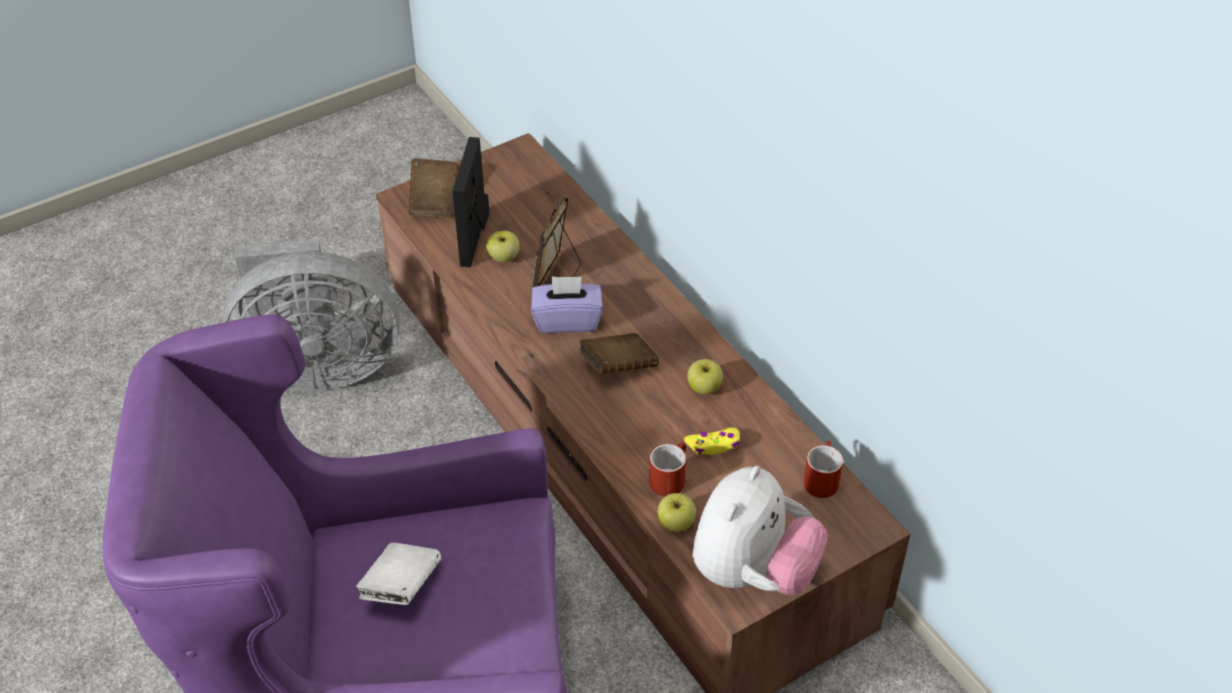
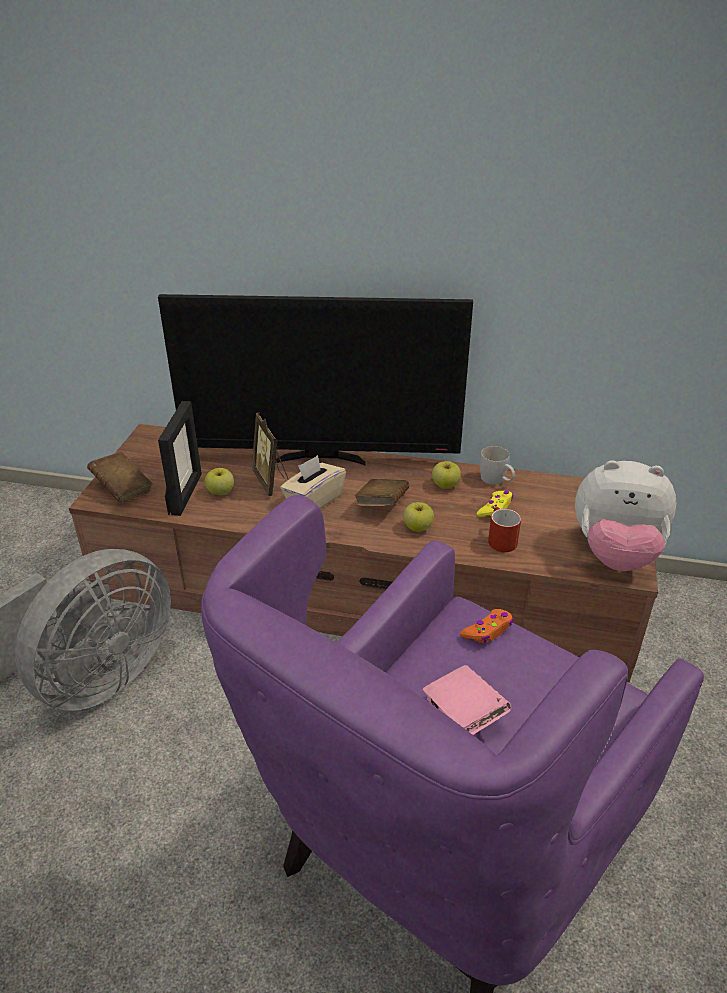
camera: 45 degrees left, 10 degrees down
white book [356,543,441,605] -> pink book [423,665,511,735]
picture frame [452,137,490,267] -> picture frame turned 135 degrees counterclockwise [158,401,202,516]
purple tissue box [531,276,603,333] -> beige tissue box [280,455,346,509]
apple [657,493,696,532] -> apple moved to [403,502,434,532]
plush toy [693,466,828,595] -> plush toy turned 120 degrees clockwise [575,460,676,571]
red mug [804,441,843,498] -> none
none -> television [158,294,473,465]
none -> orange game controller [460,609,514,643]
none -> white mug [480,446,515,484]

